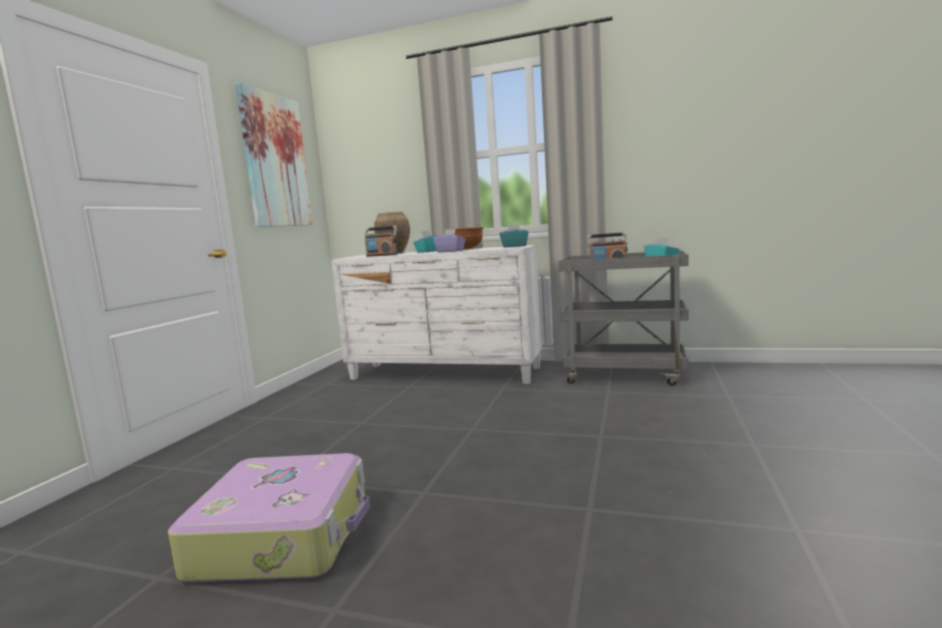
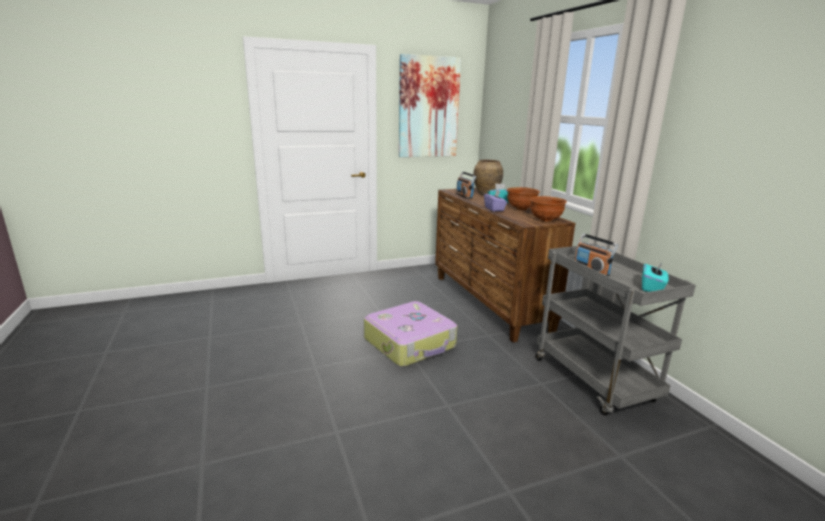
camera: 50 degrees right, 10 degrees up
suitcase [168,453,370,582] -> suitcase moved to [364,301,457,367]
white dresser [331,245,542,384] -> brown dresser [435,188,576,342]
turquoise tissue box [499,224,528,247] -> brown bowl [530,196,567,222]

